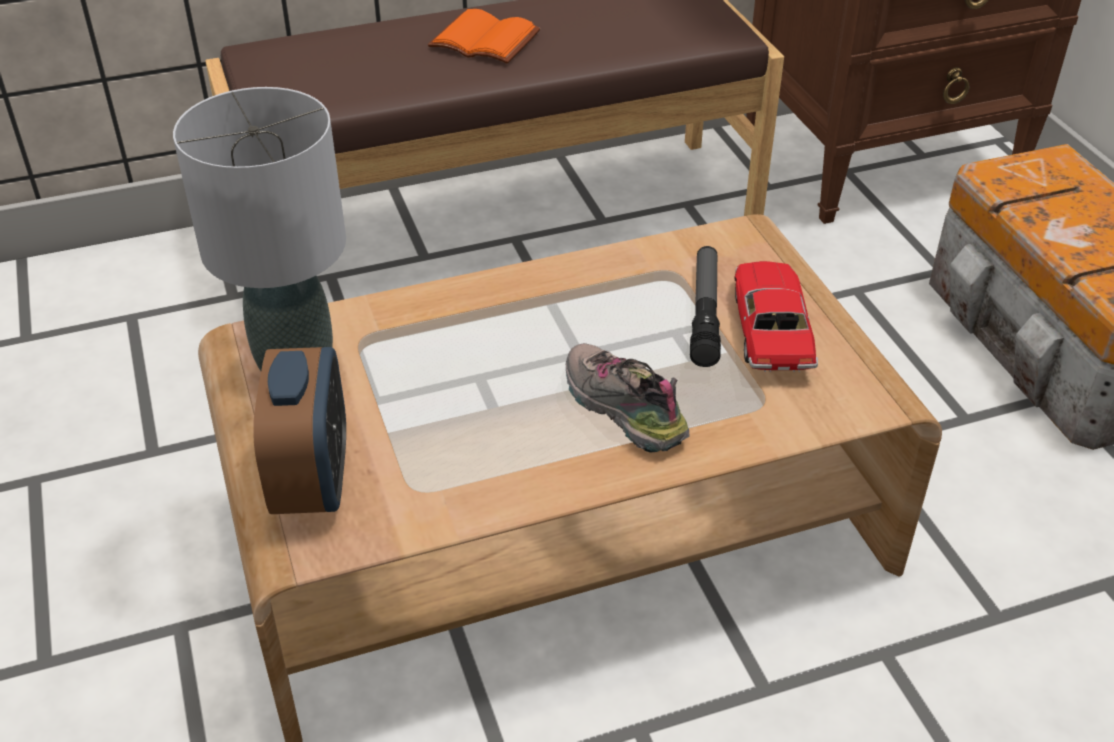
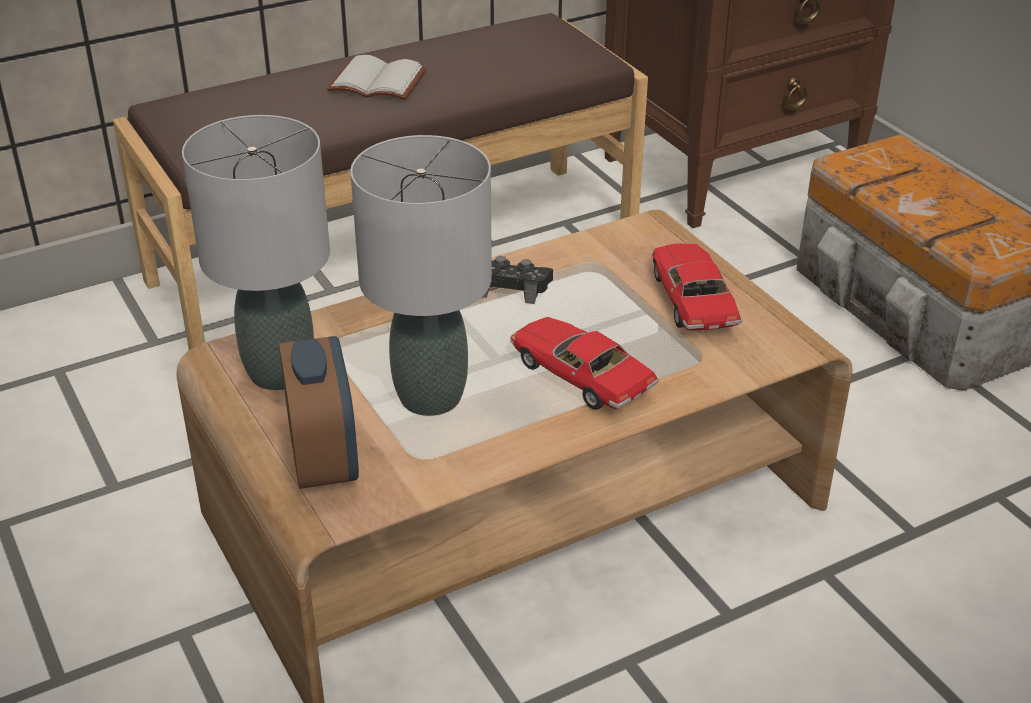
camera: 10 degrees left, 5 degrees down
orange book [428,9,541,64] -> white book [327,55,427,100]
shoe [566,343,690,453] -> toy car [510,317,659,410]
flashlight [690,246,721,367] -> none
none -> grey table lamp [350,135,492,416]
none -> black game controller [482,256,553,304]

